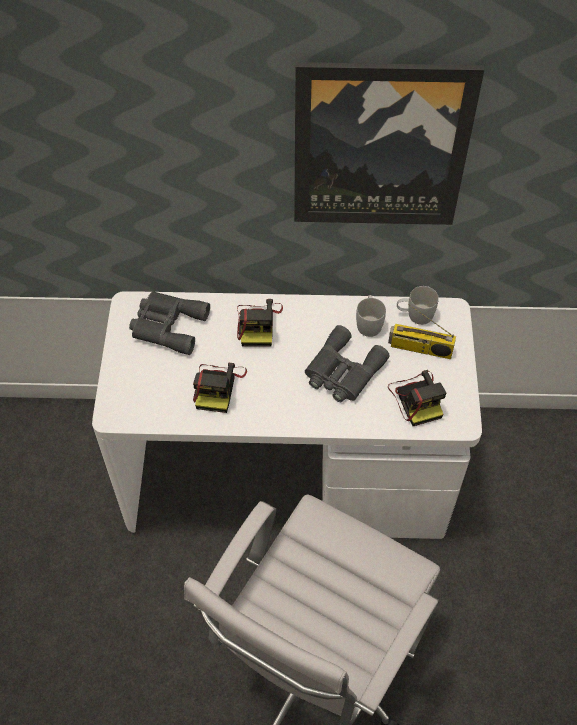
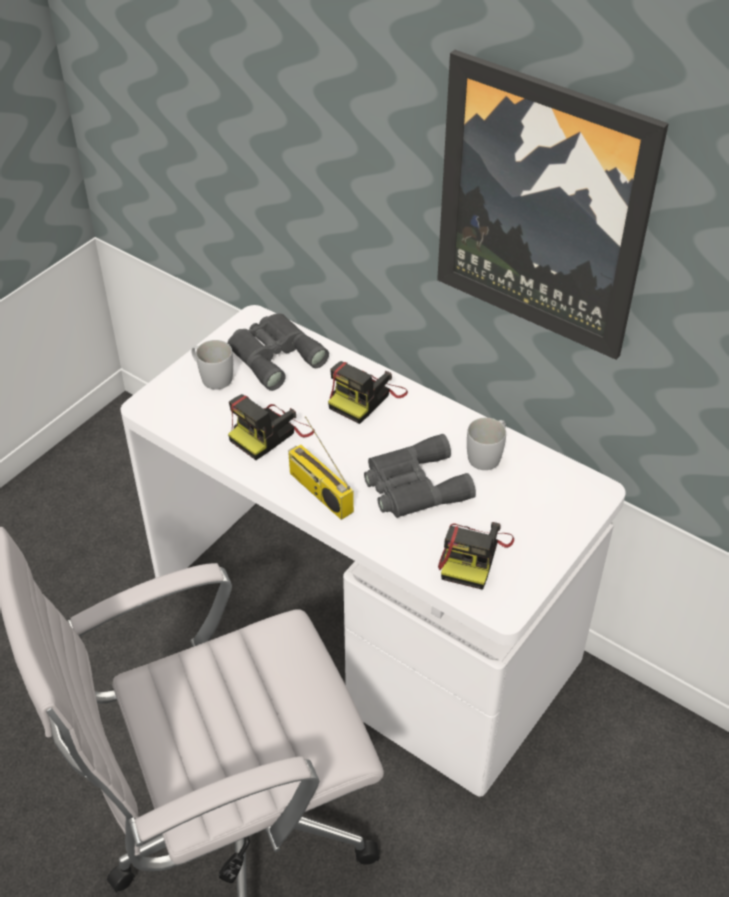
camera: 35 degrees right, 10 degrees down
radio [388,304,456,359] -> radio moved to [288,417,354,520]
white mug [397,286,439,325] -> white mug moved to [191,340,233,390]

